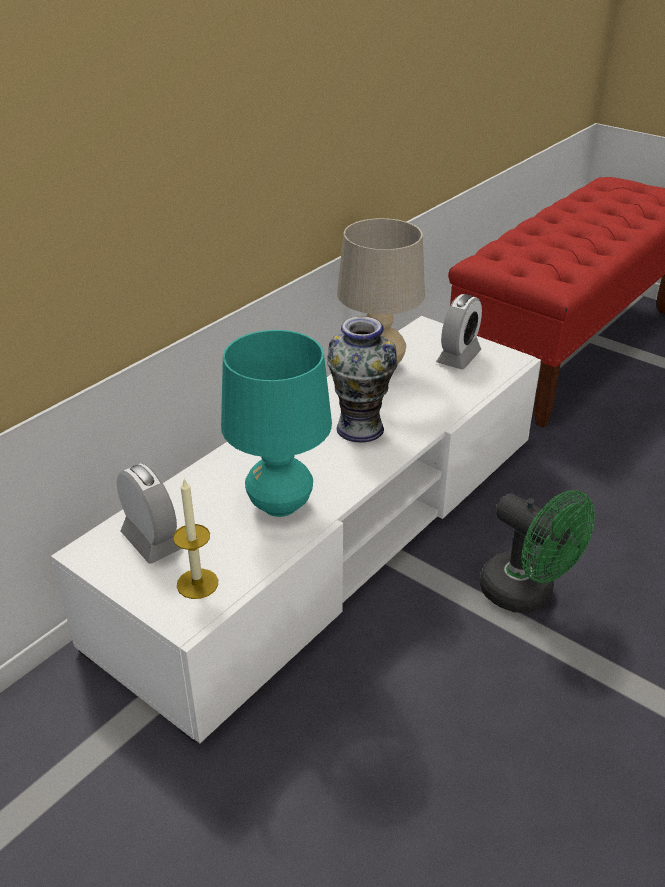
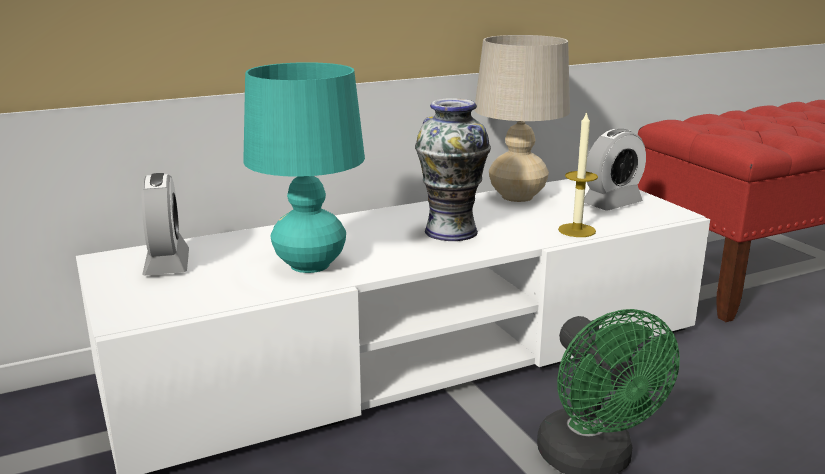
camera: 25 degrees right, 15 degrees down
candle [173,478,218,599] -> candle moved to [558,111,598,237]

